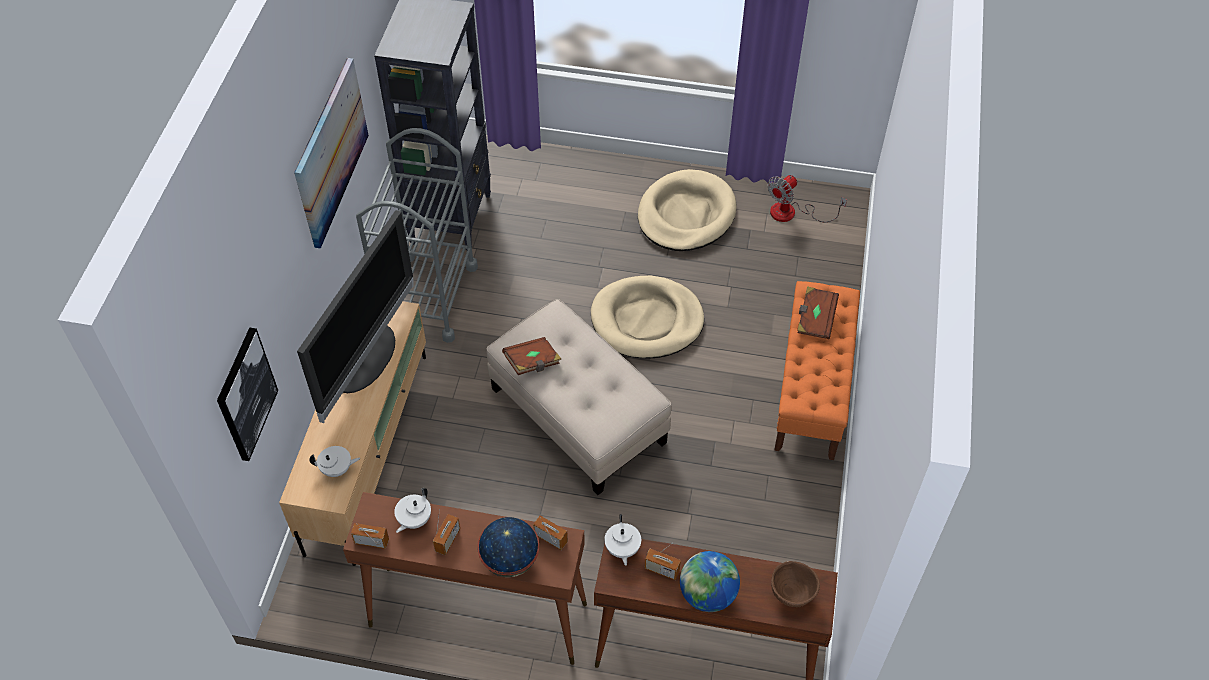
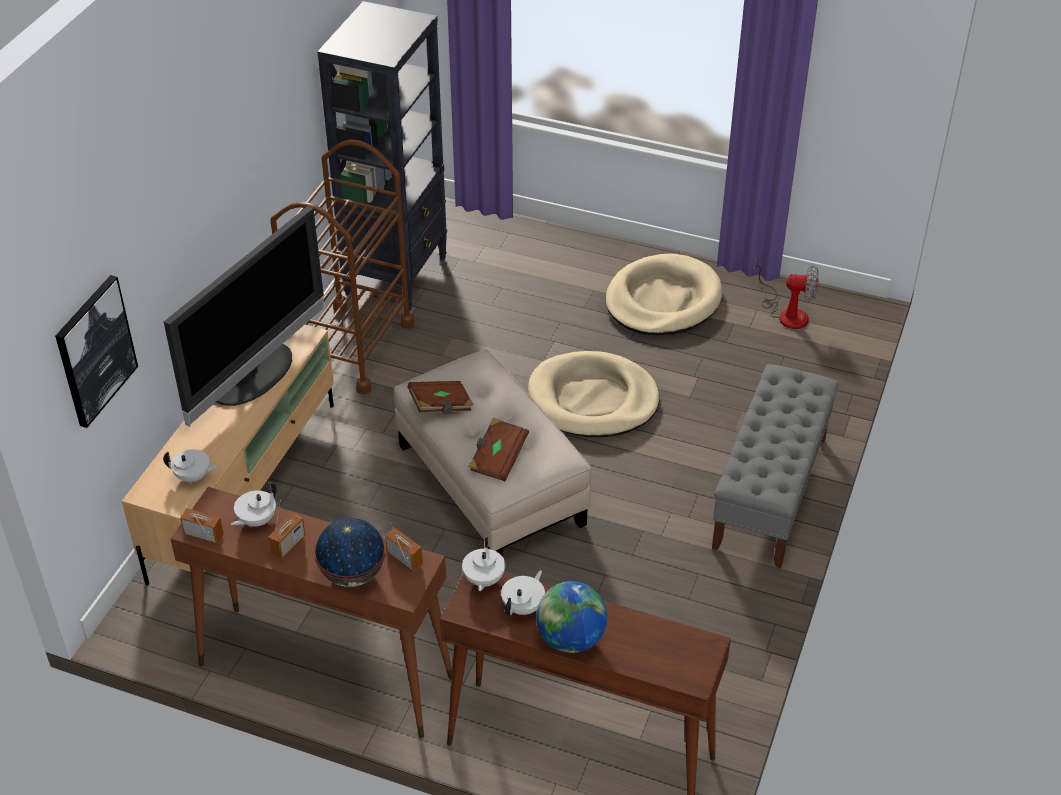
camera: 10 degrees right, 10 degrees down
picture [294,58,369,249] -> none
grey cart [356,128,478,343] -> brown cart [270,139,414,395]
radio [644,543,681,580] -> white teapot [501,570,545,616]
fan [767,175,847,222] -> fan turned 135 degrees counterclockwise [754,258,819,329]
brown bowl [771,561,820,608] -> none
orange bench [774,281,860,460] -> grey bench [712,364,839,568]
brown book [797,287,839,339] -> brown book moved to [468,418,529,481]

